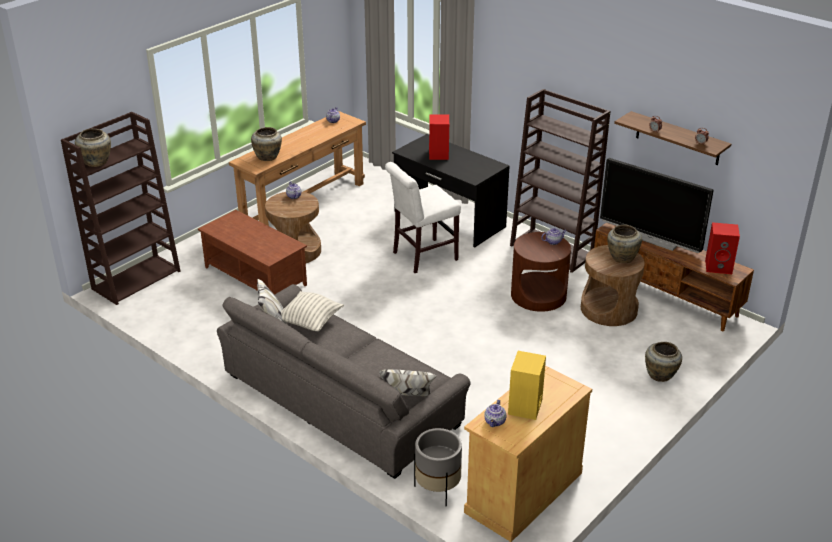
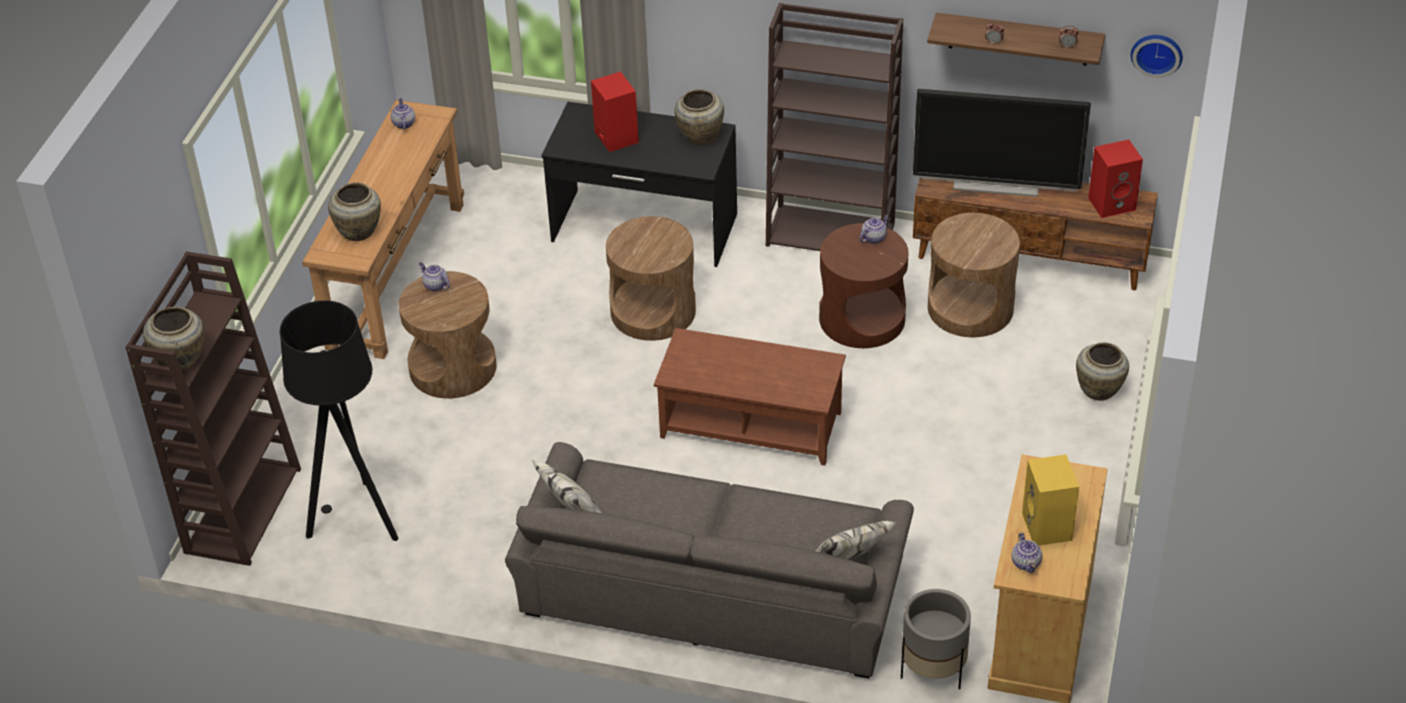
camera: 25 degrees left, 10 degrees up
brown coffee table [198,210,307,295] -> brown coffee table moved to [654,328,846,465]
pillow [281,291,344,331] -> none
white chair [385,162,461,273] -> brown side table [606,216,696,341]
beige vase [607,225,642,263] -> beige vase moved to [675,89,724,145]
none -> black floor lamp [280,300,399,541]
none -> wall clock [1131,35,1183,78]

